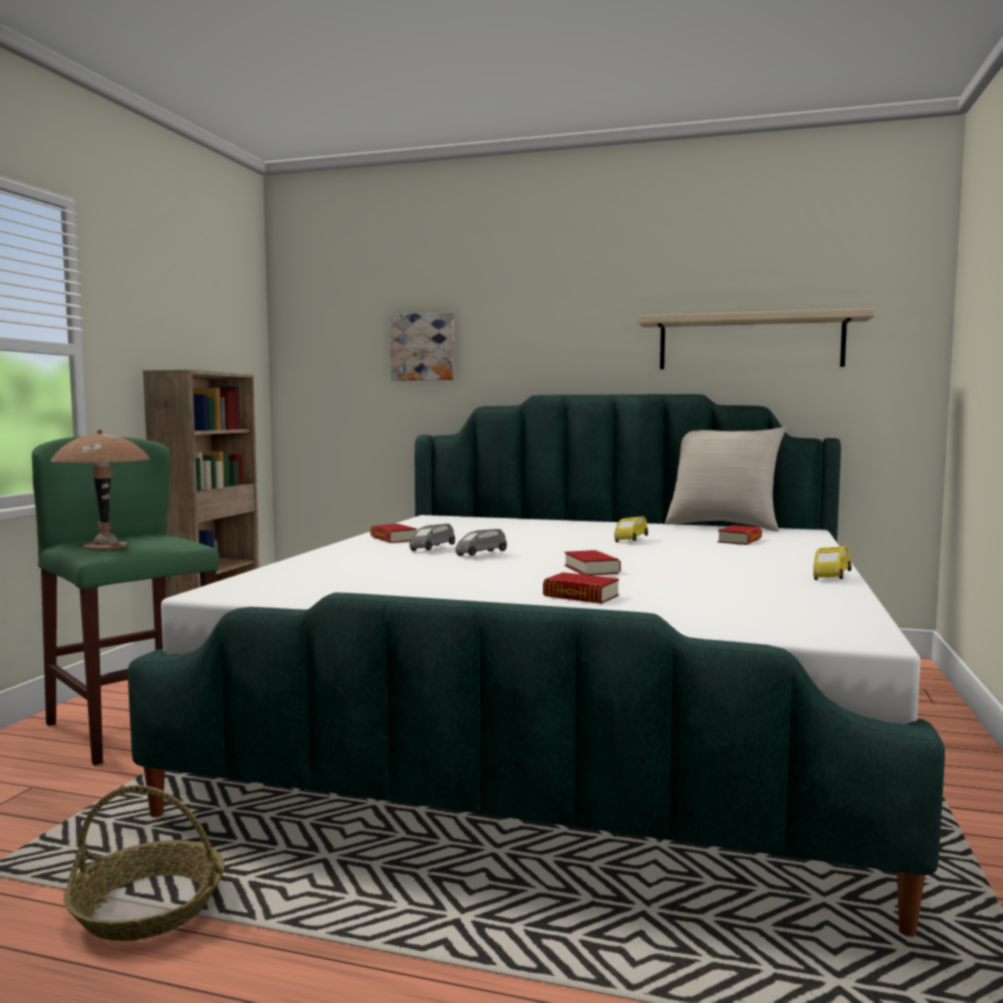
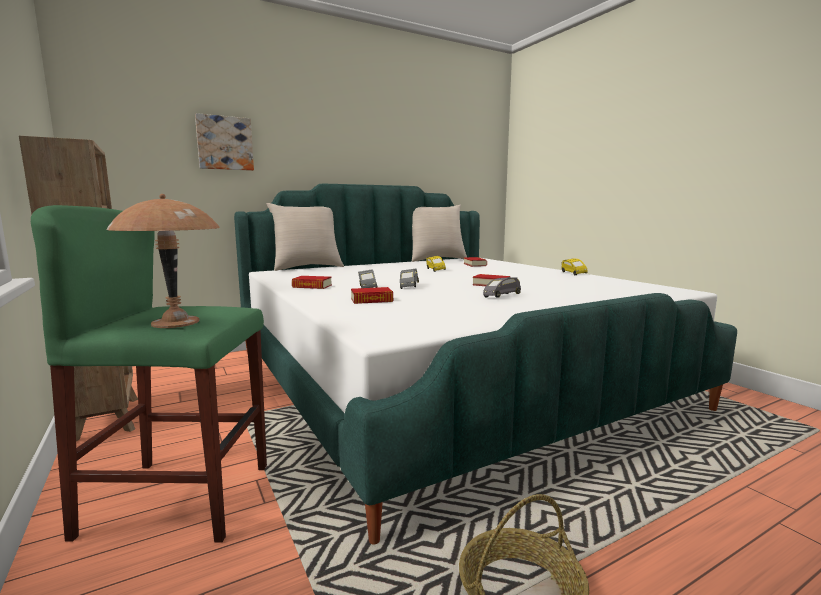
camera: 45 degrees left, 5 degrees up
book [543,572,619,604] -> book moved to [351,287,393,304]
beige shelf [637,308,875,369] -> none
none -> beige pillow [266,203,344,271]
none -> grey toy car [483,277,521,298]

